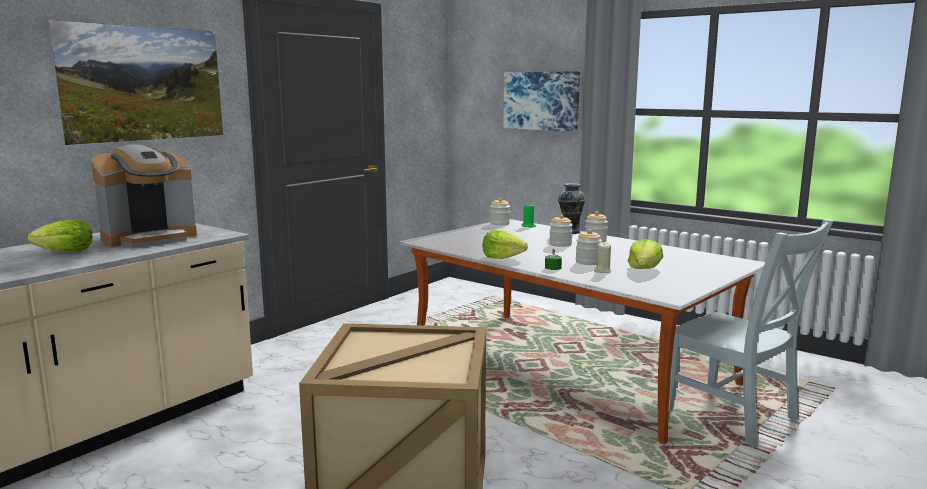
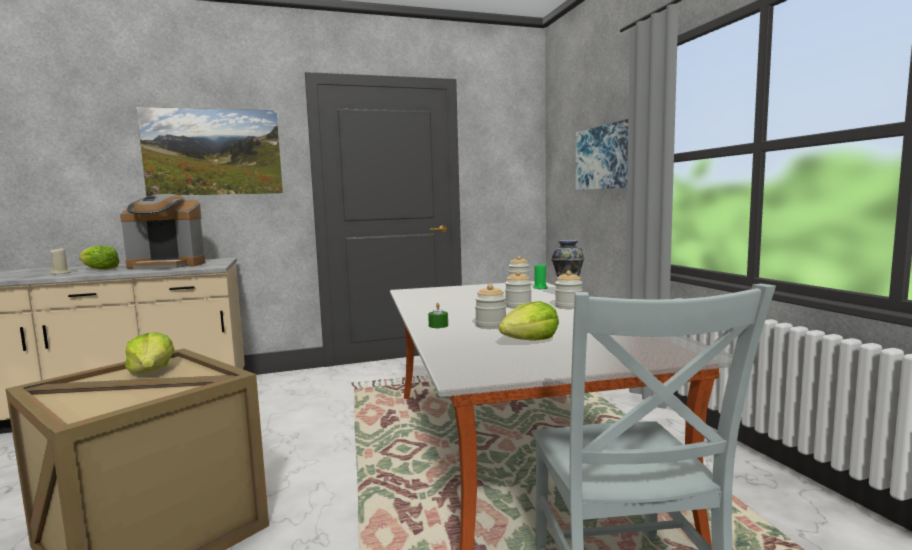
camera: 35 degrees right, 5 degrees down
lettuce [482,230,528,259] -> lettuce moved to [125,333,175,374]
beige candle [594,242,611,273] -> beige candle moved to [50,247,71,274]

